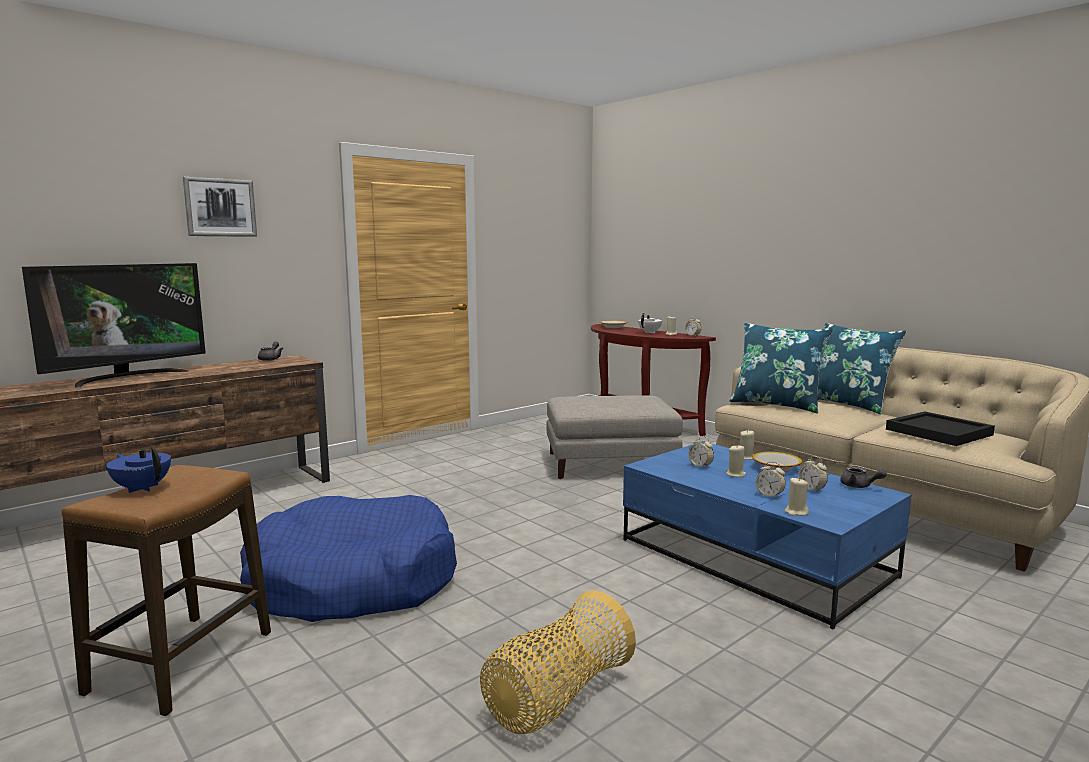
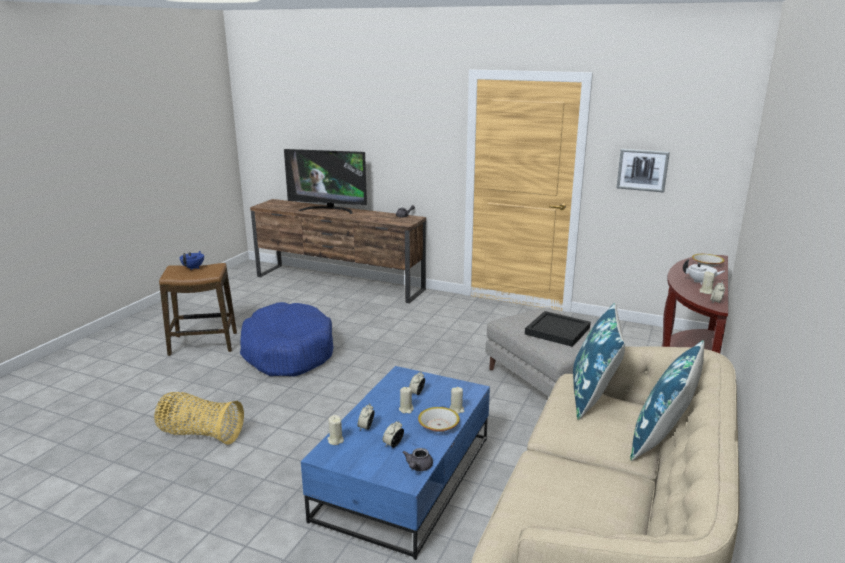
camera: 65 degrees right, 10 degrees up
picture [183,177,257,237] -> picture moved to [616,149,670,193]
black tray [886,411,995,446] -> black tray moved to [525,311,591,347]

